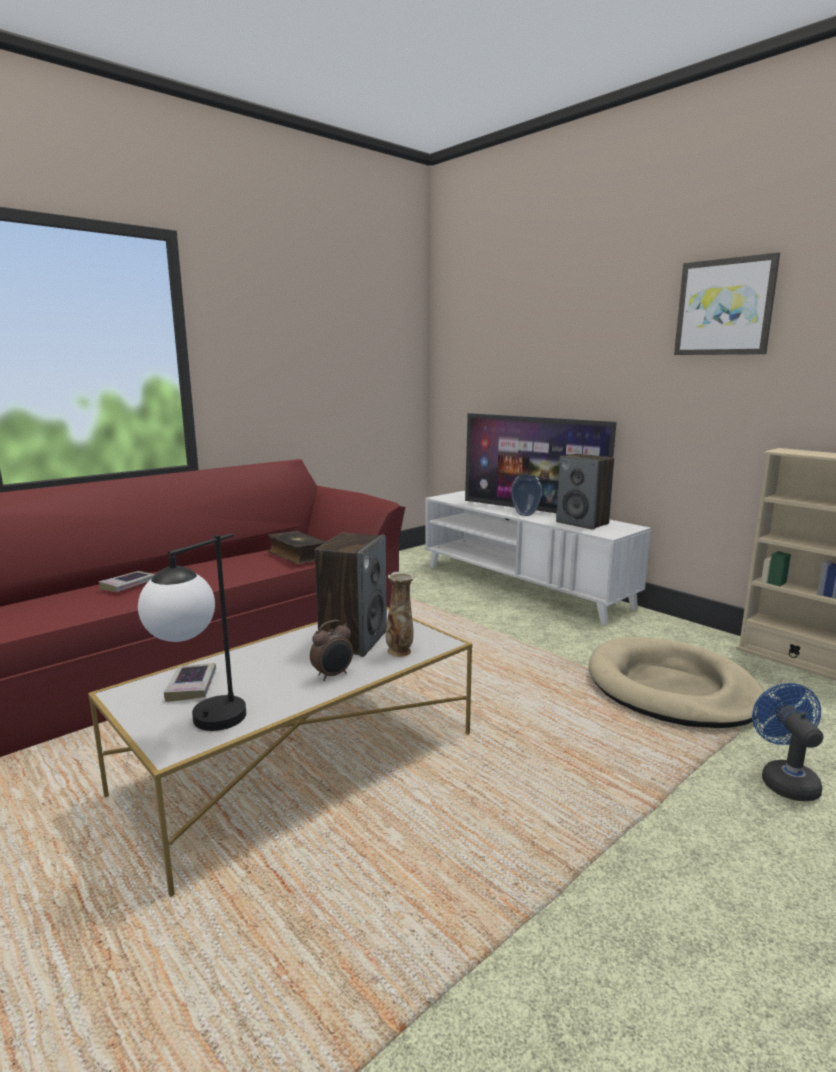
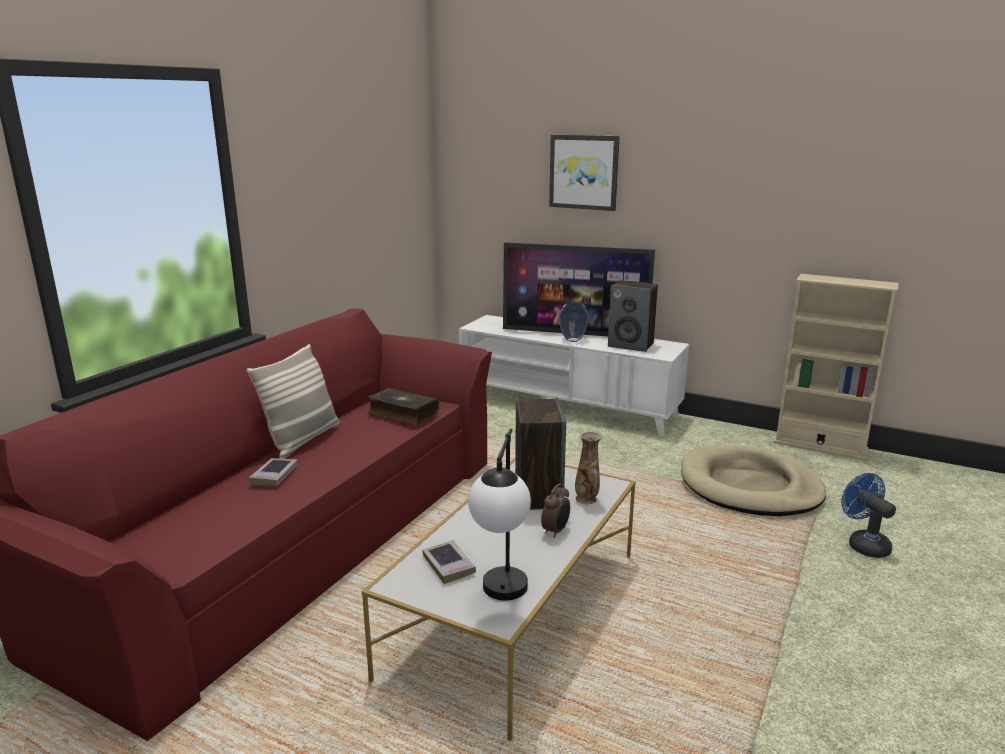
camera: 20 degrees left, 5 degrees up
picture [674,252,780,355] -> picture moved to [549,135,620,211]
none -> pillow [247,344,340,459]

